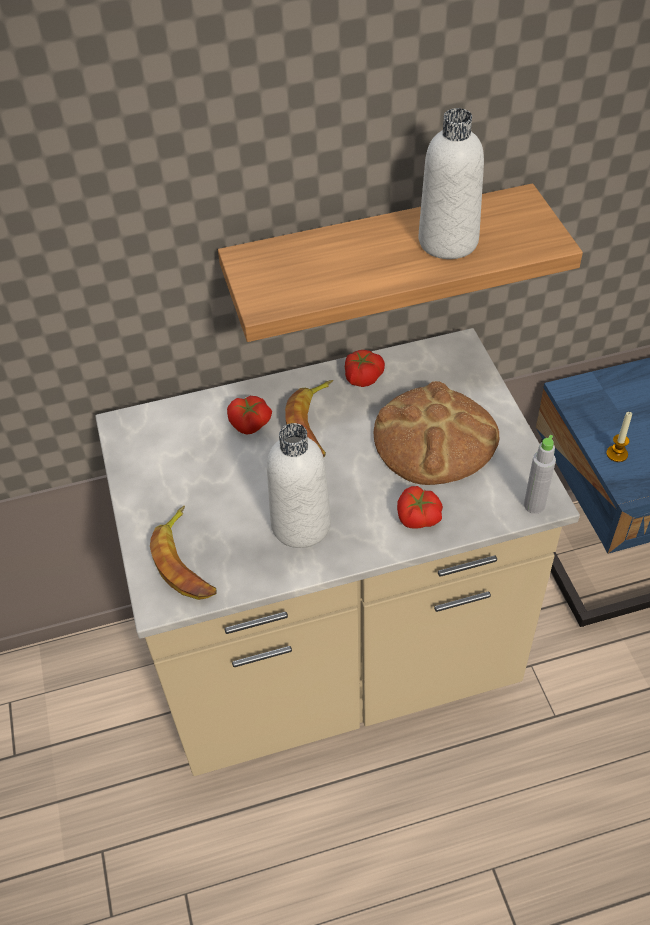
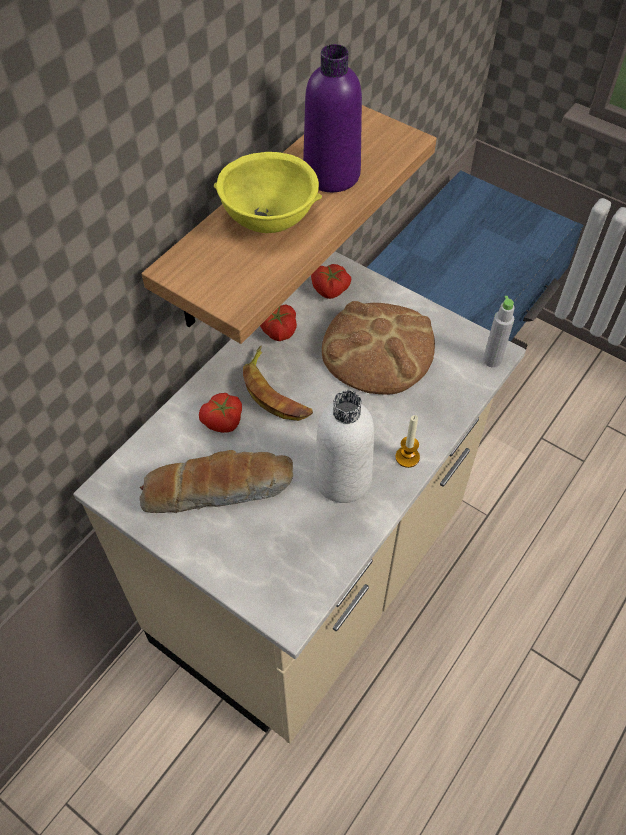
camera: 40 degrees left, 5 degrees up
banana [150,506,217,600] -> none
tomato [397,486,443,529] -> tomato moved to [311,264,351,299]
white bottle [418,108,484,259] -> purple bottle [303,44,362,192]
candle [606,412,632,462] -> candle moved to [395,415,420,468]
none -> bread [139,450,293,513]
none -> yellow bowl [214,152,322,233]

